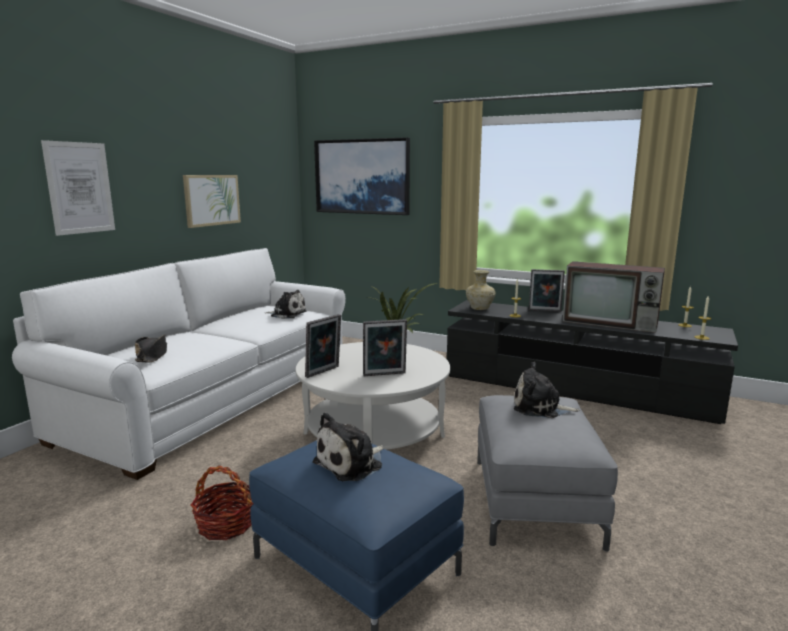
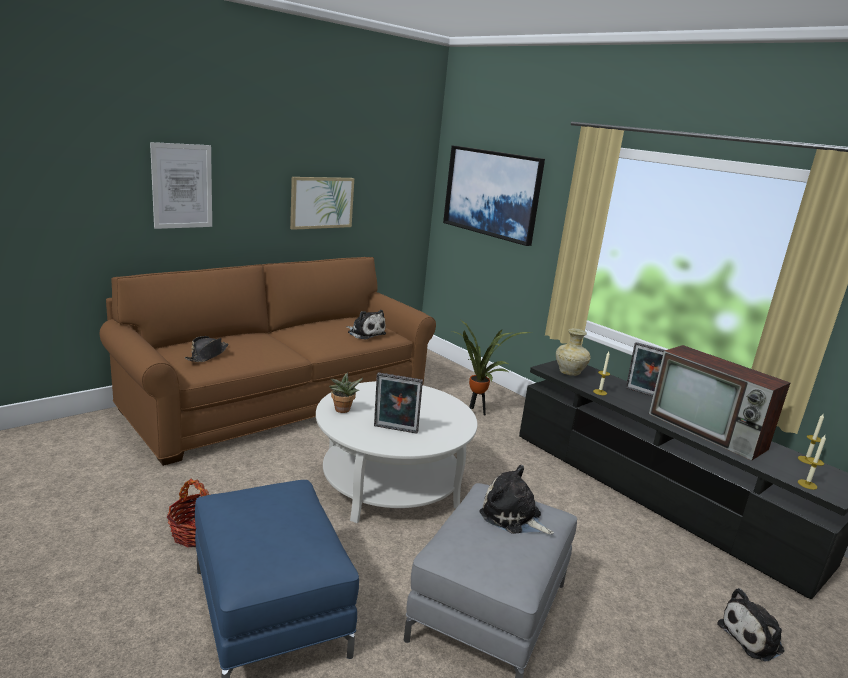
camera: 20 degrees right, 5 degrees up
white sofa [12,248,346,480] -> brown sofa [99,257,436,466]
picture frame [305,314,341,378] -> potted plant [329,372,363,413]
plush toy [313,412,384,481] -> plush toy moved to [717,588,784,661]

